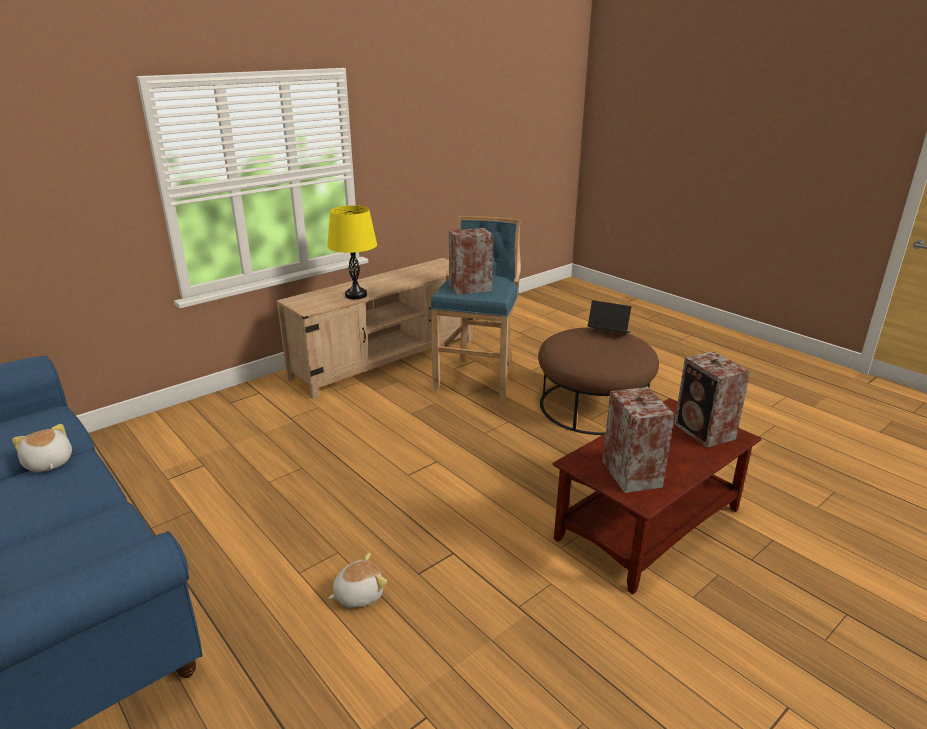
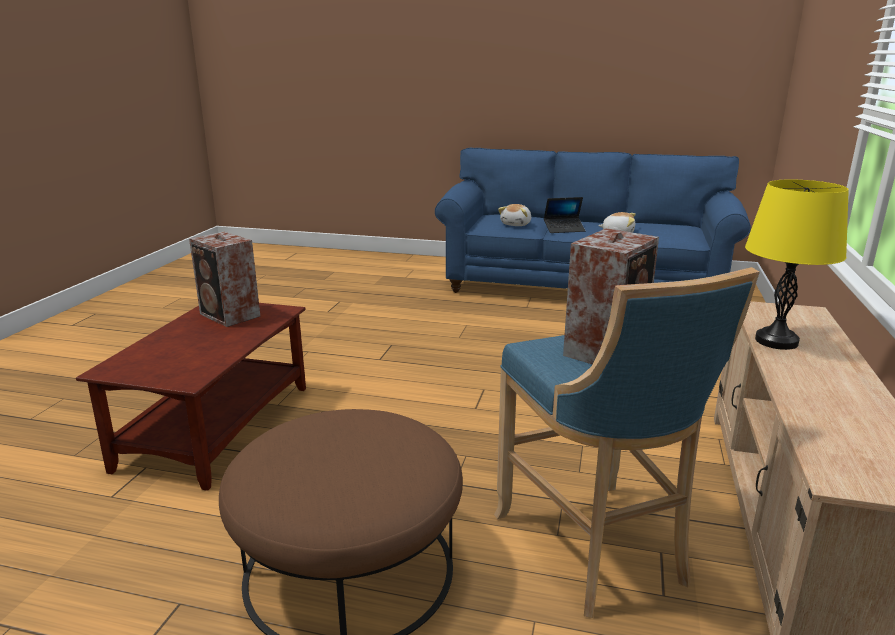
camera: 145 degrees right, 5 degrees down
plush toy [328,553,387,608] -> plush toy moved to [498,204,531,226]
laptop [588,300,631,333] -> laptop moved to [544,197,586,233]
speaker [674,351,750,448] -> none

